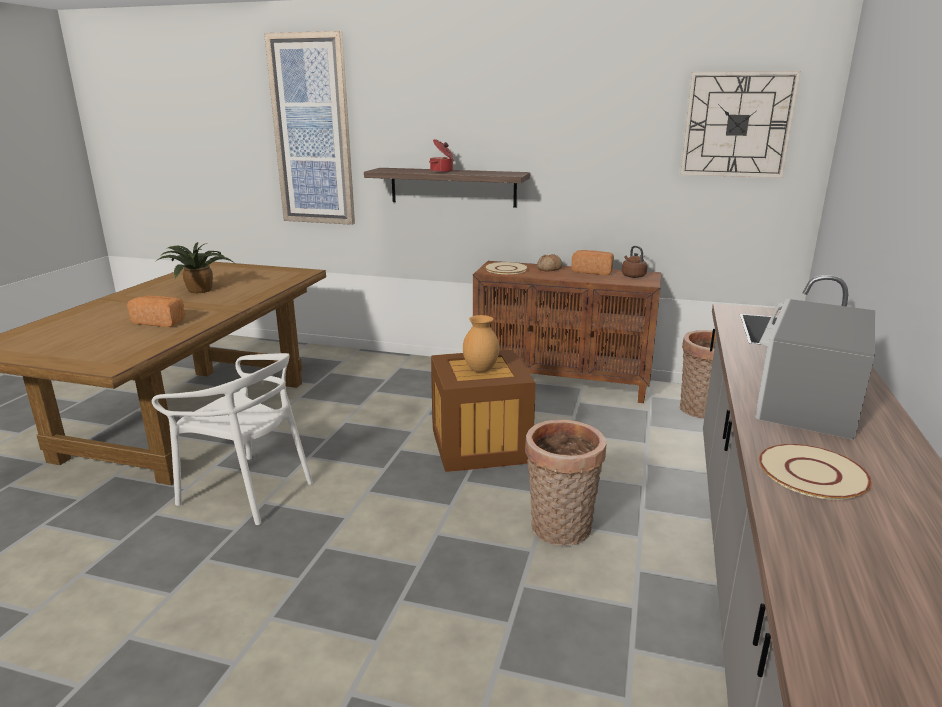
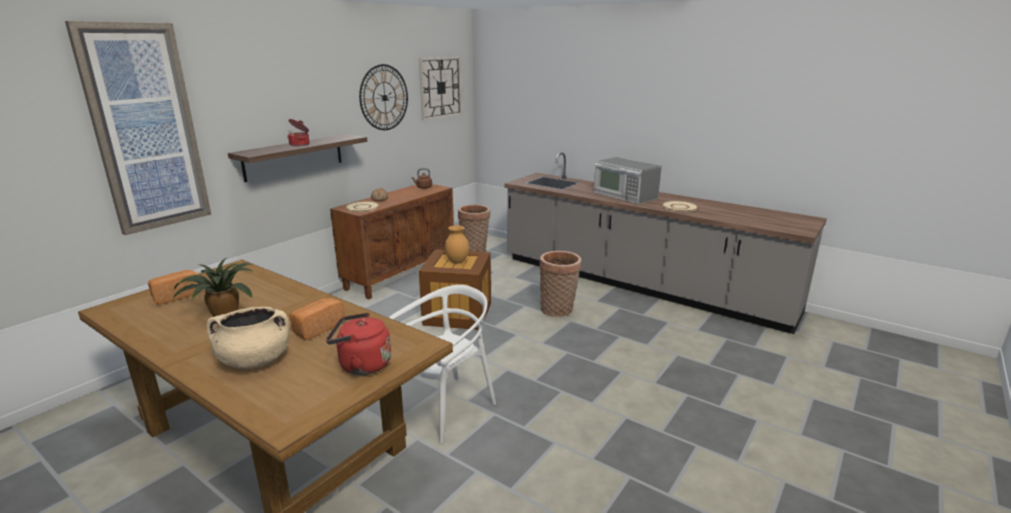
camera: 70 degrees left, 0 degrees up
bread [571,250,614,275] -> bread moved to [148,270,203,304]
none -> beige cooking pot [206,307,289,369]
none -> red kettle [326,313,391,375]
none -> wall clock [359,64,408,130]

